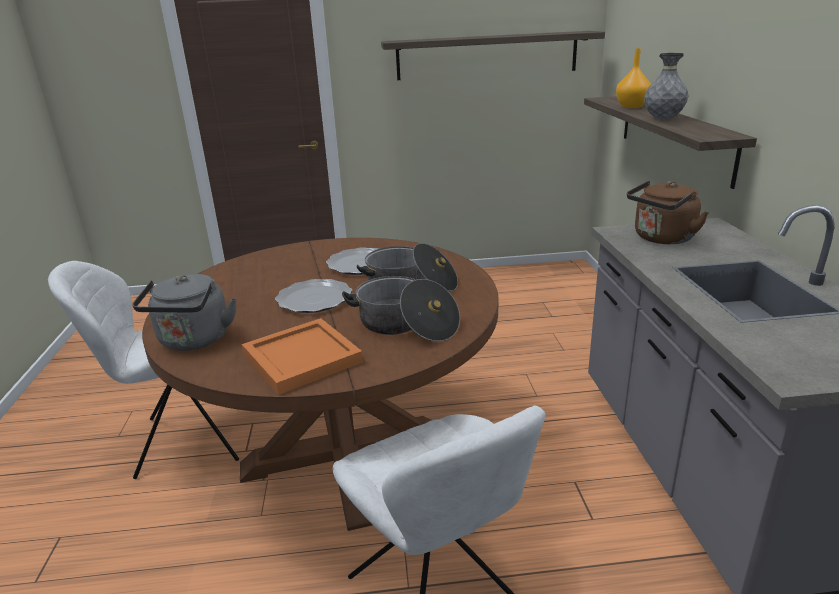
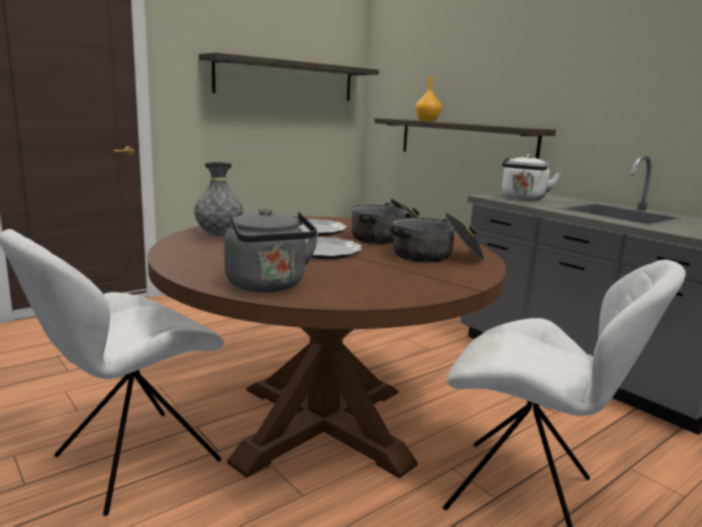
camera: 35 degrees left, 10 degrees down
orange tray [242,318,363,395] -> none
brown kettle [627,180,709,244] -> white kettle [502,154,560,200]
grey vase [644,53,688,120] -> grey vase moved to [194,162,243,237]

